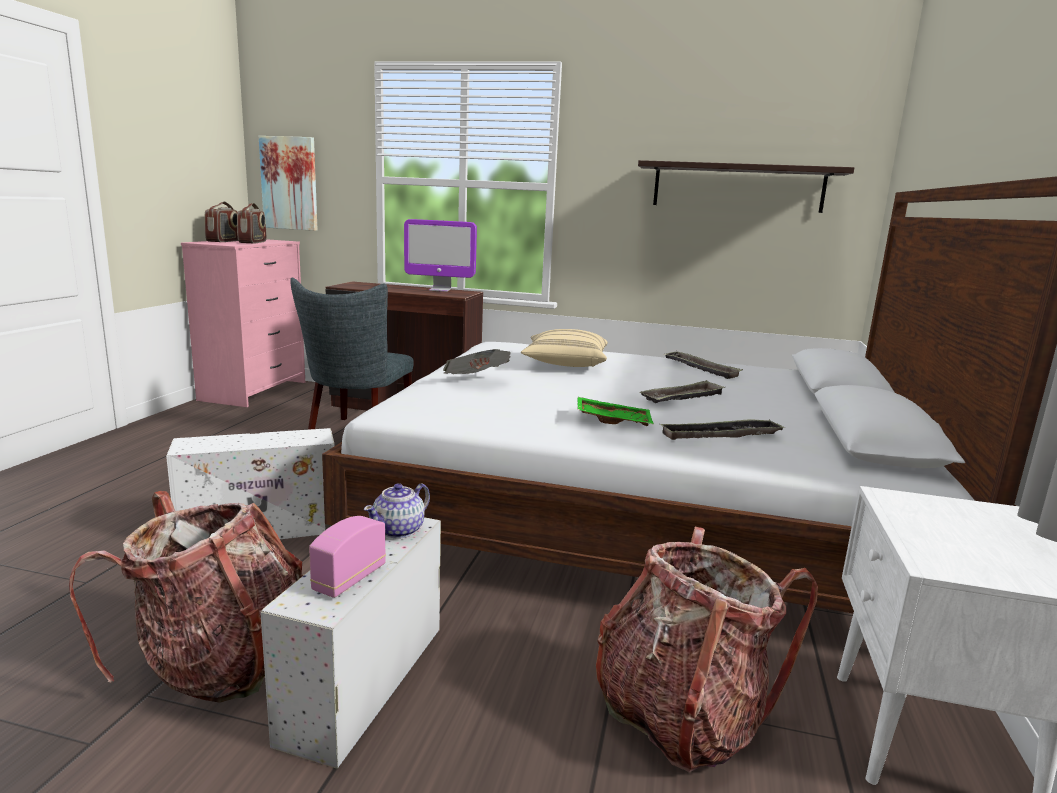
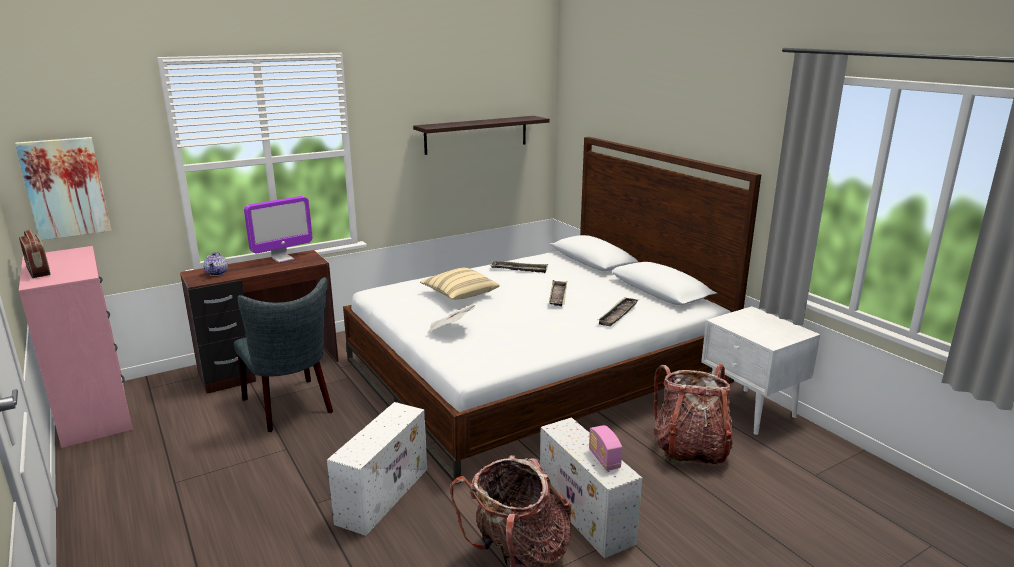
camera: 45 degrees left, 5 degrees up
radio [237,203,267,244] -> none
teapot [364,483,430,539] -> teapot moved to [203,252,228,276]
green tray [578,397,654,426] -> none

